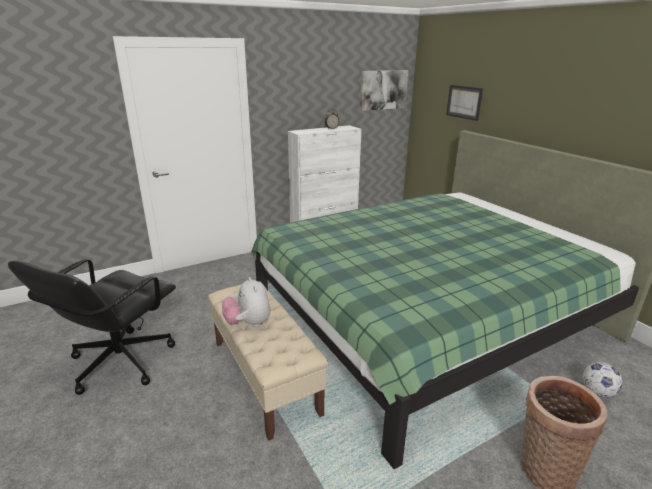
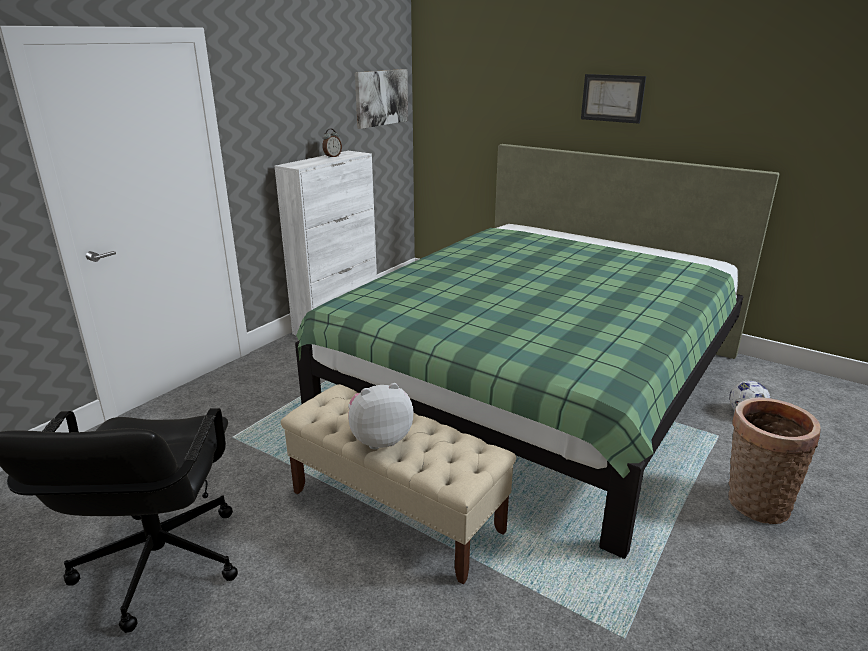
camera: 25 degrees left, 0 degrees up
plush toy [222,277,271,327] -> plush toy turned 120 degrees clockwise [348,383,414,450]
picture [446,85,483,121] -> picture moved to [581,74,646,124]

